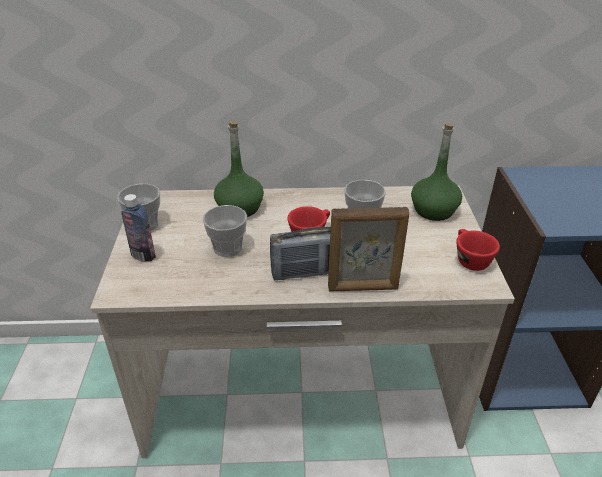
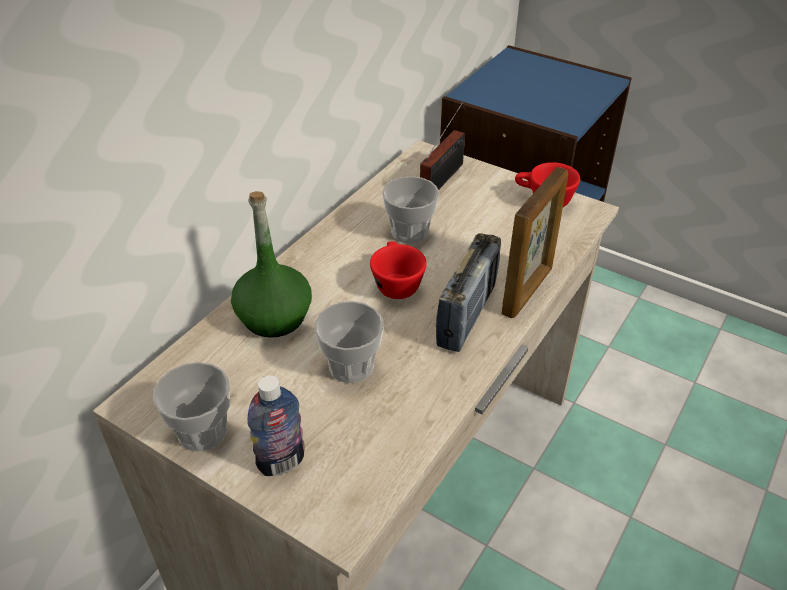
camera: 55 degrees left, 5 degrees up
green bottle [411,123,462,221] -> radio [420,101,465,190]

